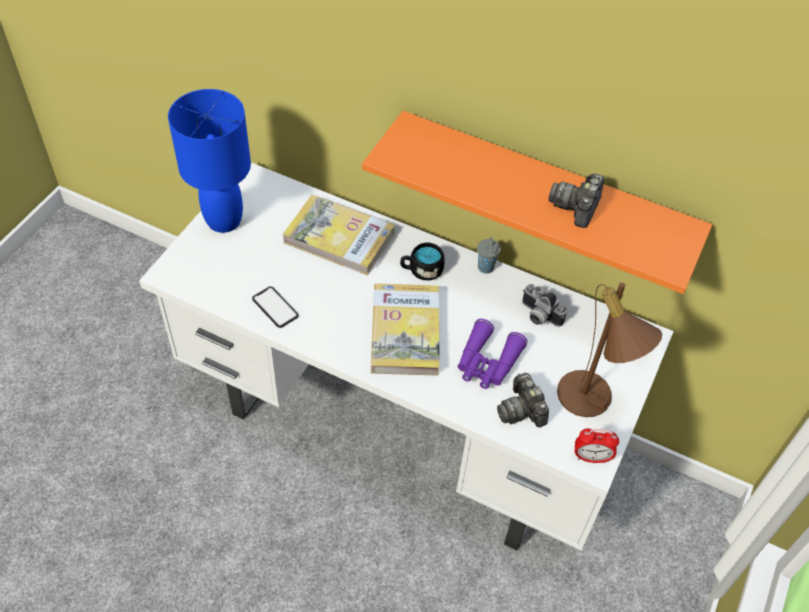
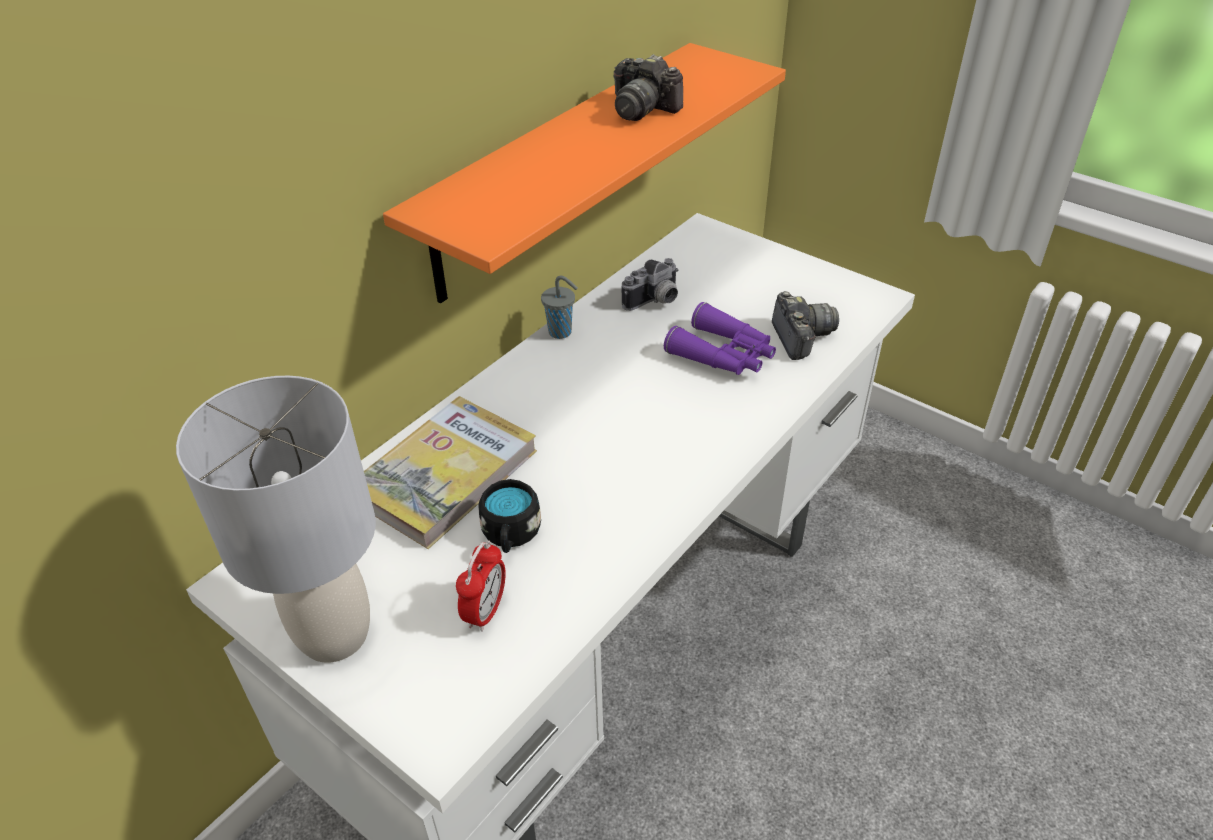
camera: 75 degrees left, 10 degrees down
blue table lamp [168,89,251,233] -> grey table lamp [176,376,376,663]
phone [252,286,299,328] -> none
book [371,283,440,376] -> none
black mug [400,242,444,281] -> black mug moved to [479,479,541,553]
camera [497,373,549,427] -> camera turned 90 degrees counterclockwise [772,291,839,360]
brown table lamp [557,283,662,417] -> none
alarm clock [575,428,619,463] -> alarm clock moved to [456,541,506,632]

